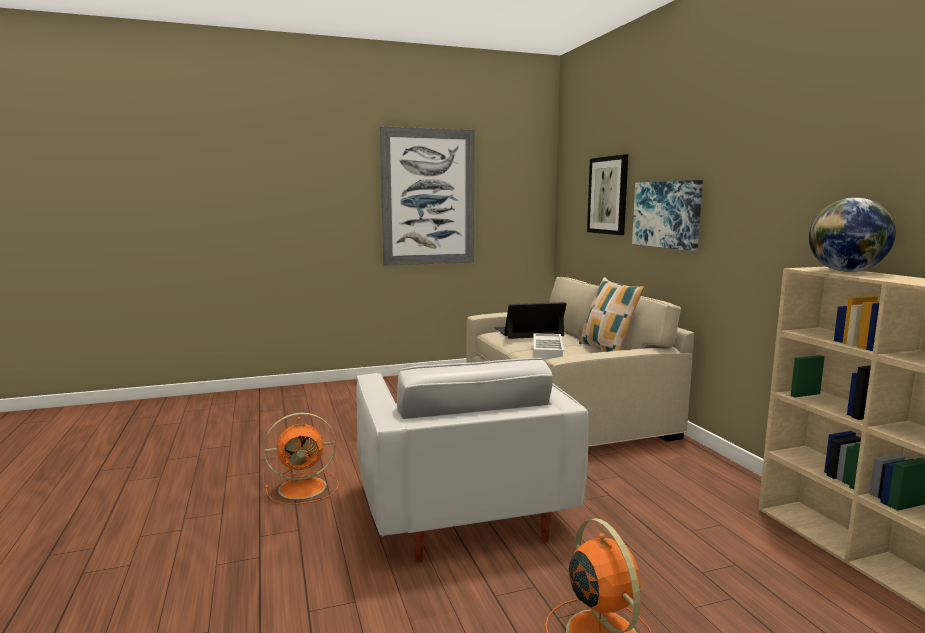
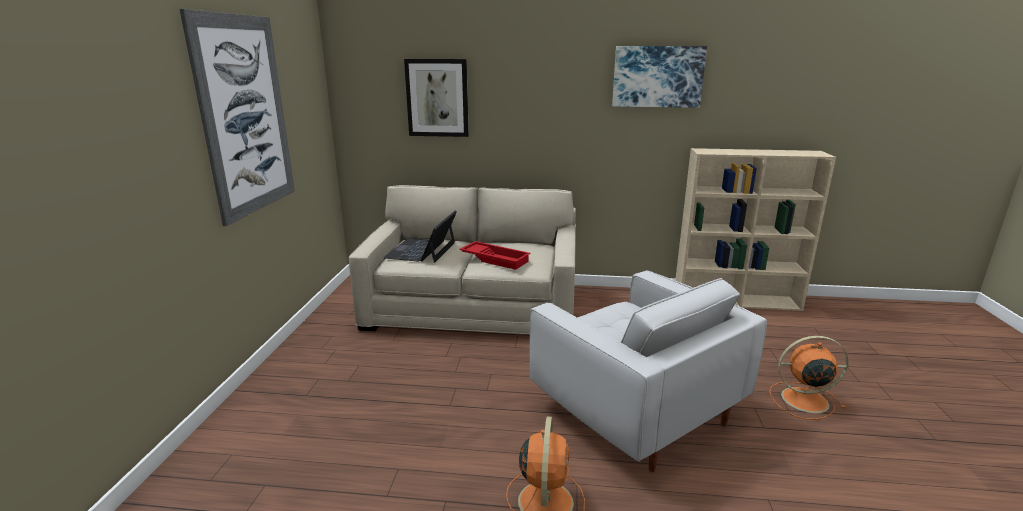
camera: 65 degrees left, 10 degrees up
white armchair [356,358,589,563] -> white armchair turned 45 degrees clockwise [530,271,767,472]
white tray [533,333,565,359] -> red tray [460,241,531,270]
pillow [579,277,645,352] -> none
picture [632,180,703,251] -> picture moved to [612,46,707,108]
globe [809,198,896,272] -> none

